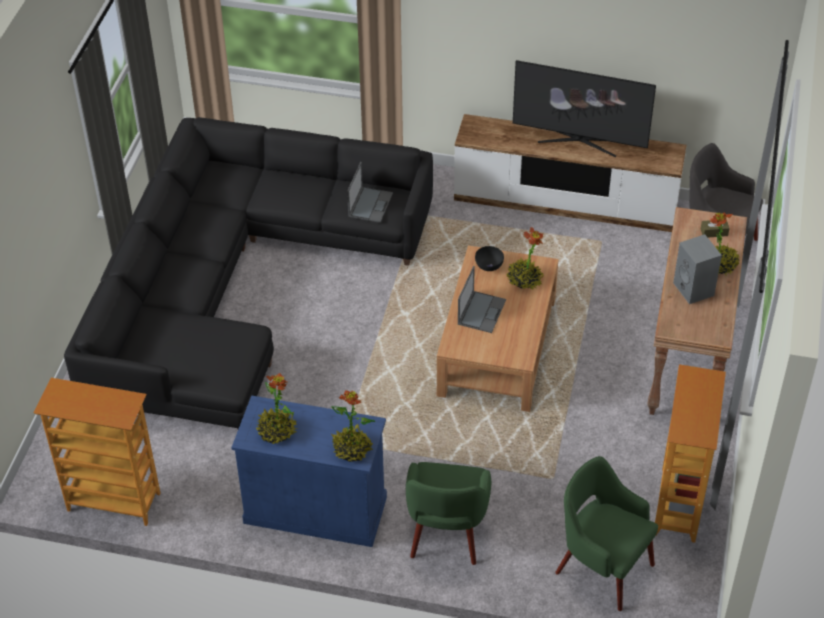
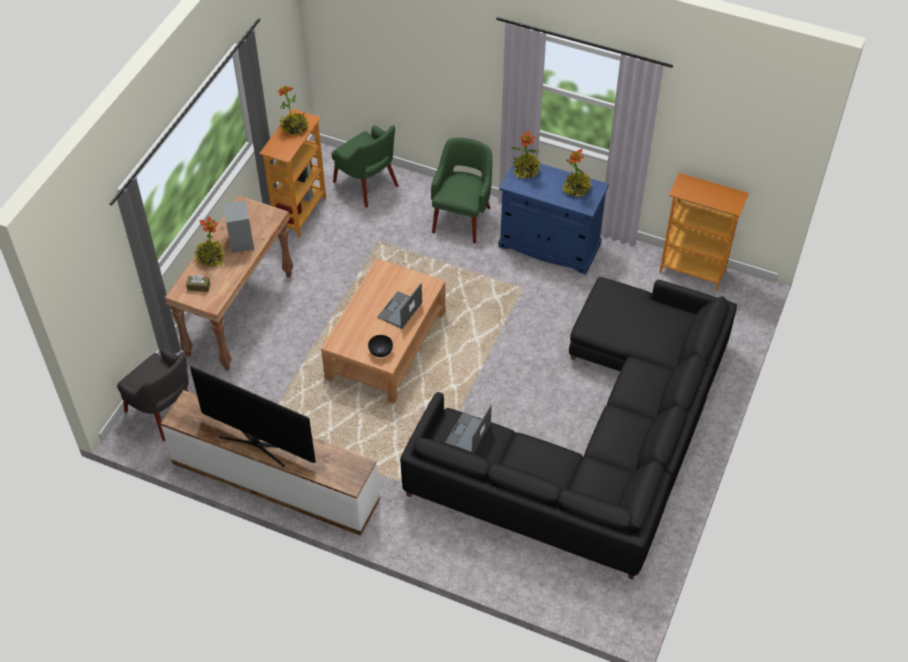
camera: 170 degrees left, 5 degrees up
potted plant [506,227,544,290] -> potted plant moved to [277,86,309,136]

